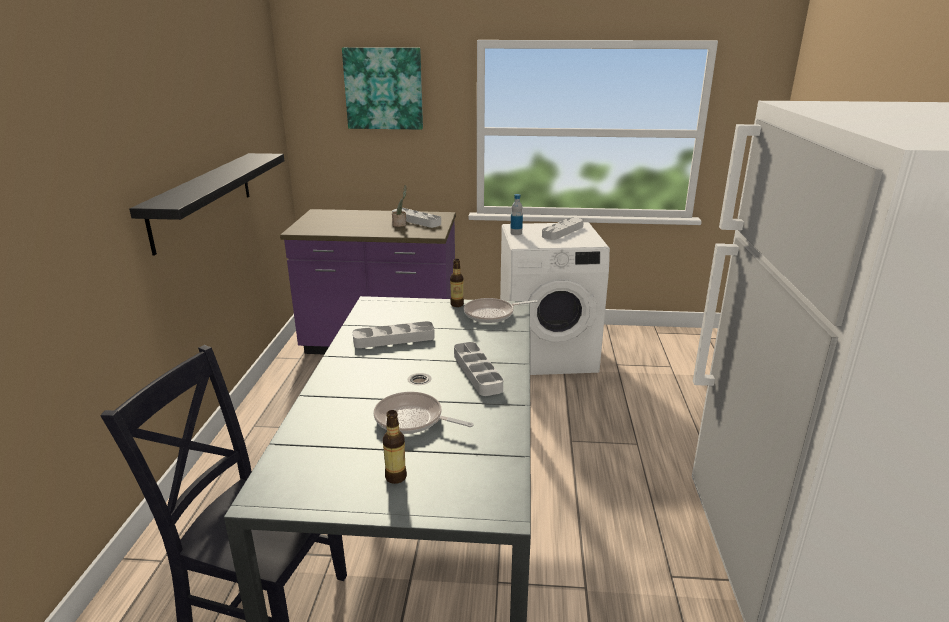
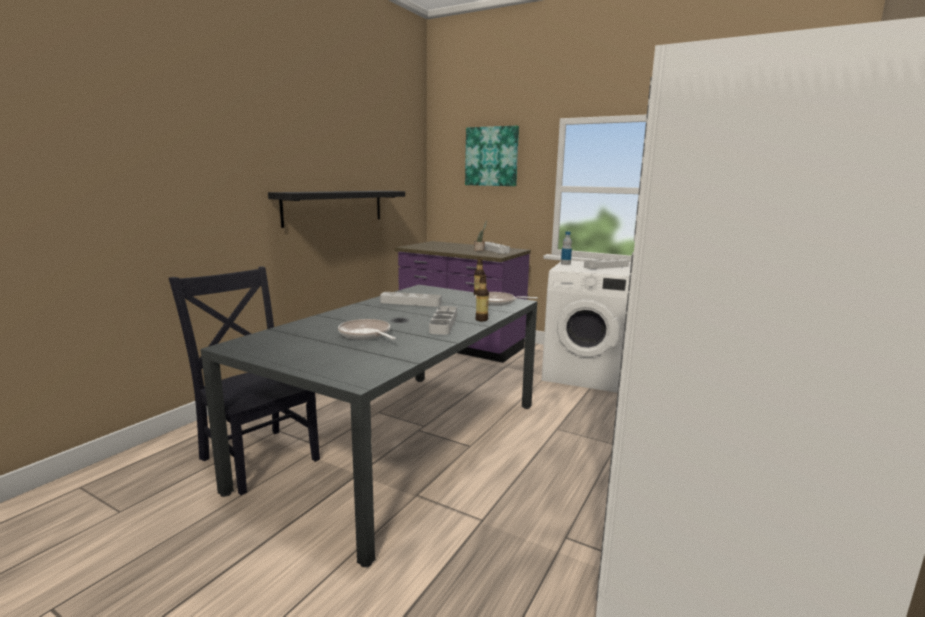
camera: 25 degrees right, 10 degrees down
bottle [383,410,407,484] -> bottle moved to [475,274,489,321]

